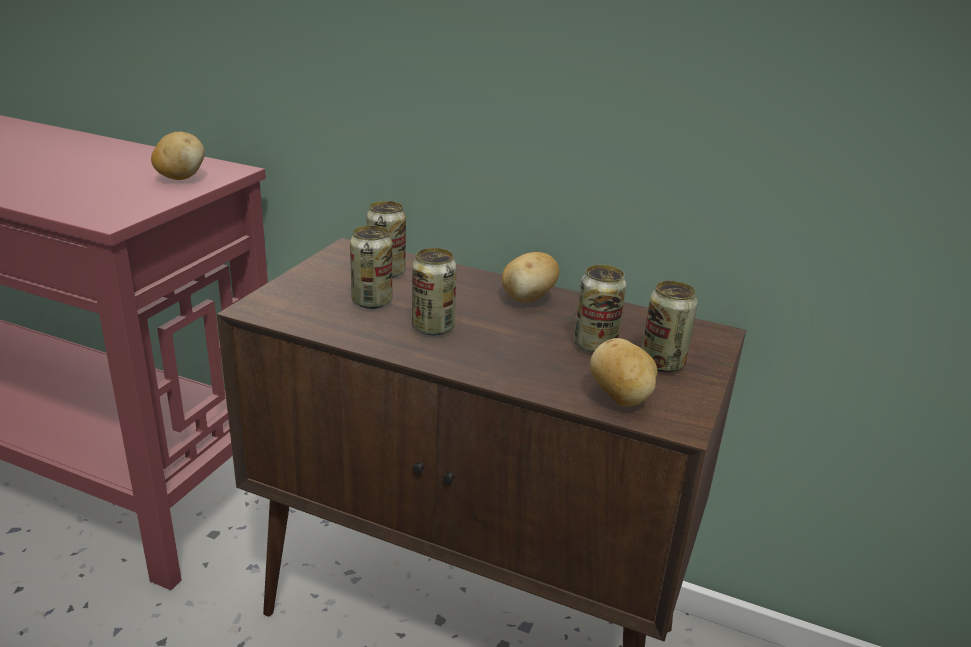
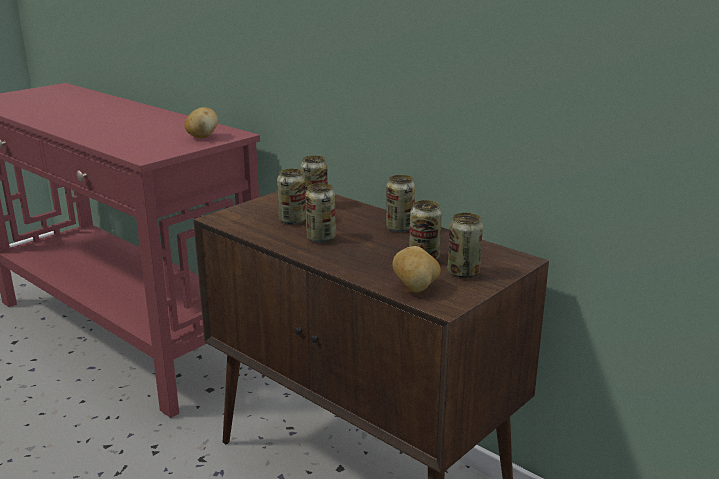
camera: 20 degrees right, 5 degrees down
potato [502,252,559,302] -> can [386,175,415,232]

